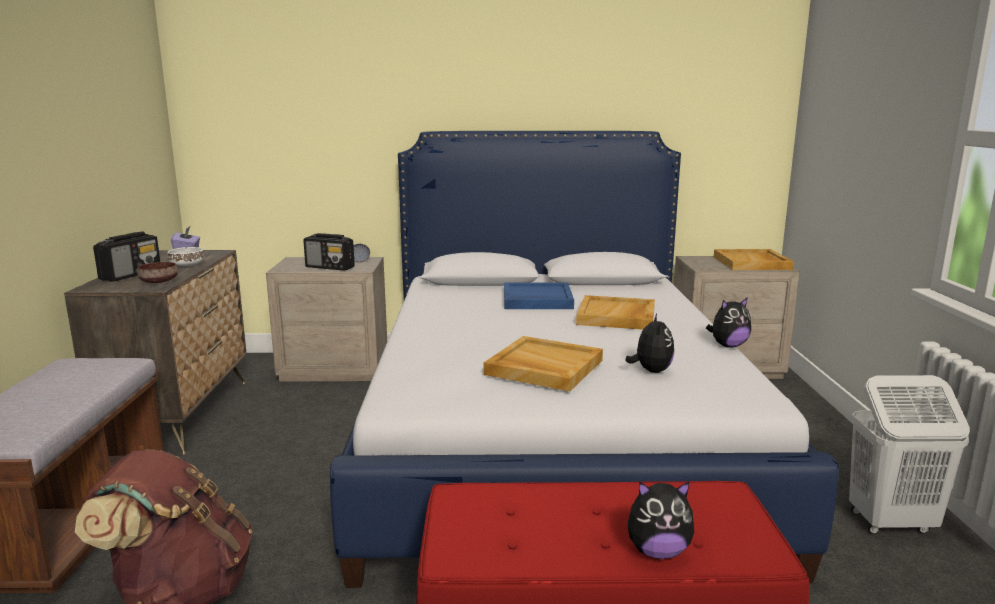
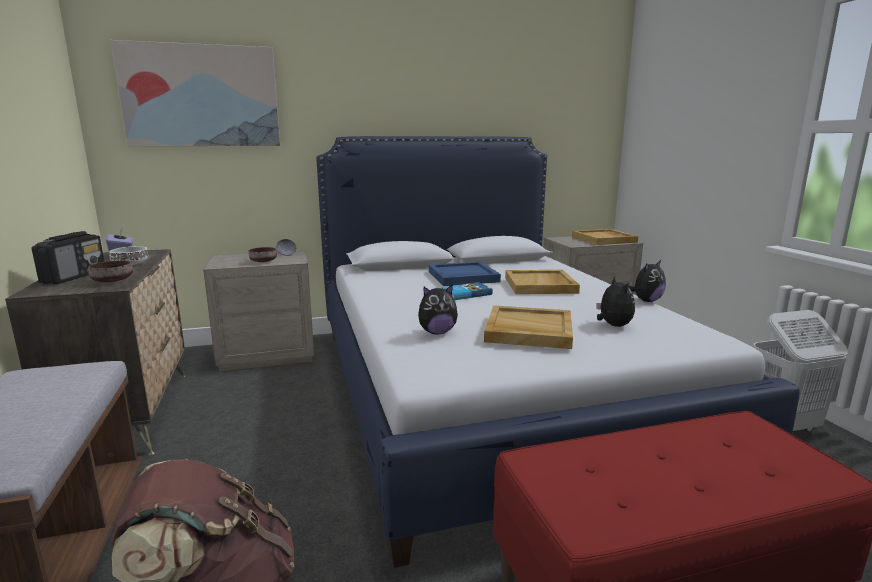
camera: 15 degrees left, 0 degrees up
radio [303,233,355,271] -> brown bowl [249,247,277,262]
plush toy [628,481,694,559] -> plush toy moved to [418,284,458,334]
none -> picture [111,40,280,146]
none -> book [441,282,493,300]

